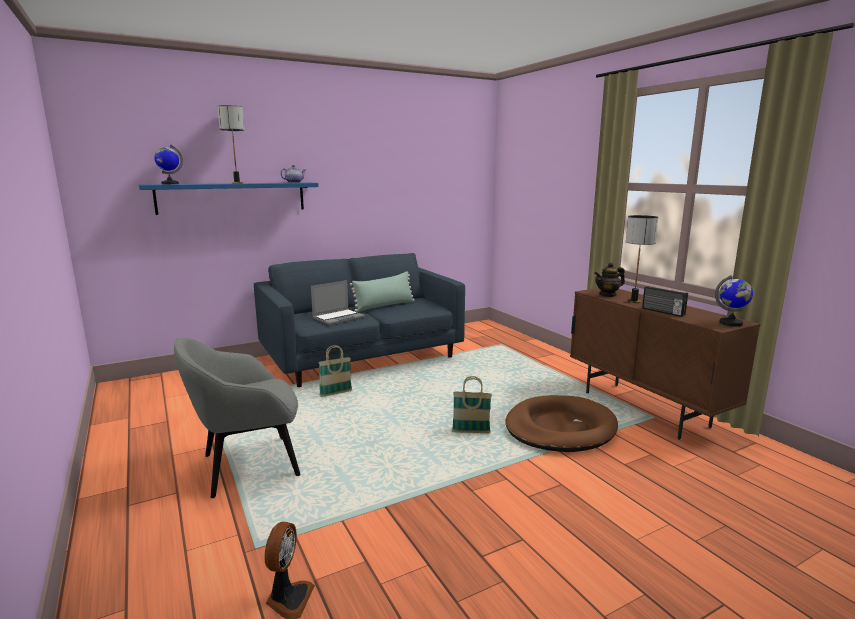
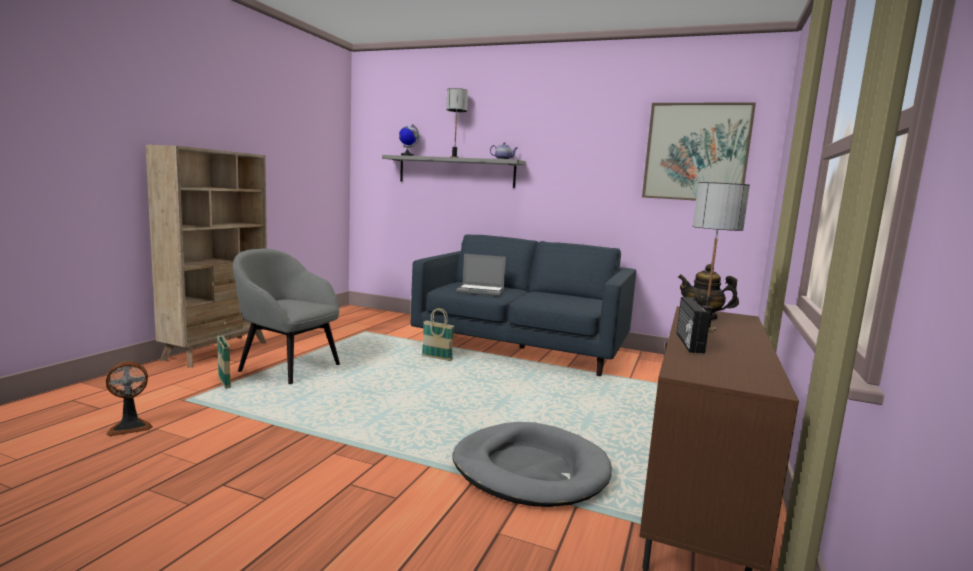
camera: 50 degrees right, 5 degrees down
blue shelf [139,182,319,215] -> grey shelf [382,155,526,188]
green pillow [350,271,415,312] -> none
basket [452,376,492,433] -> basket moved to [217,322,231,389]
brown dog bed [505,395,618,452] -> grey dog bed [453,422,612,507]
globe [715,275,753,326] -> none
none -> beige bookcase [146,145,267,367]
none -> picture [642,102,756,201]

